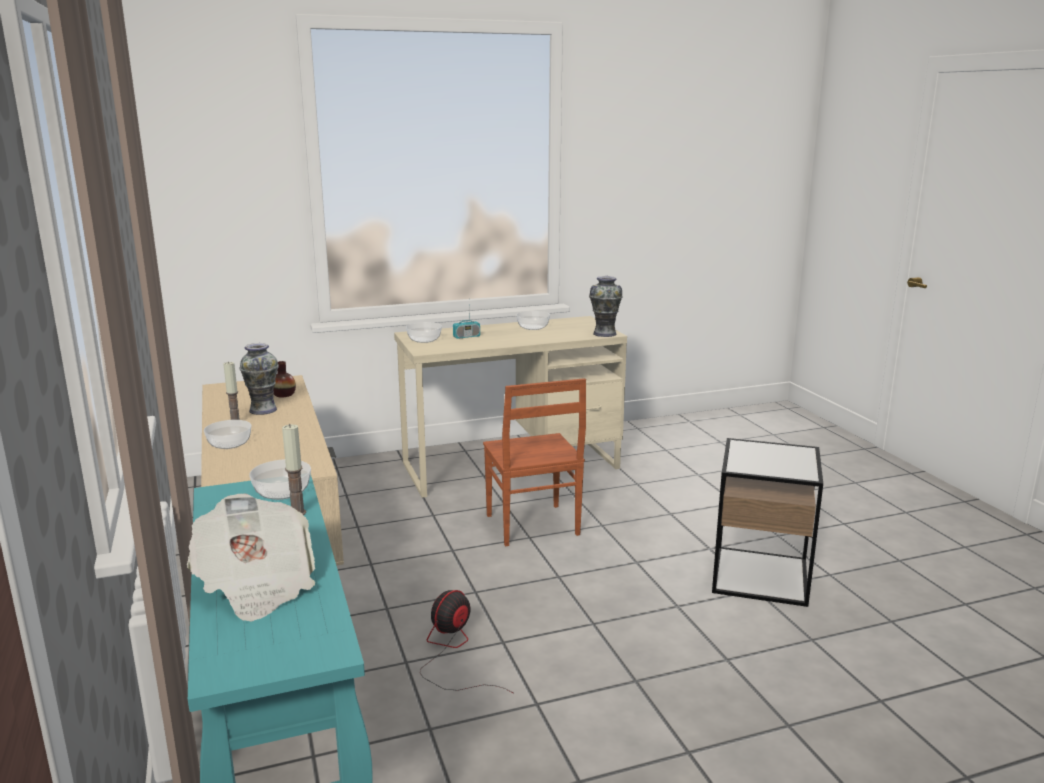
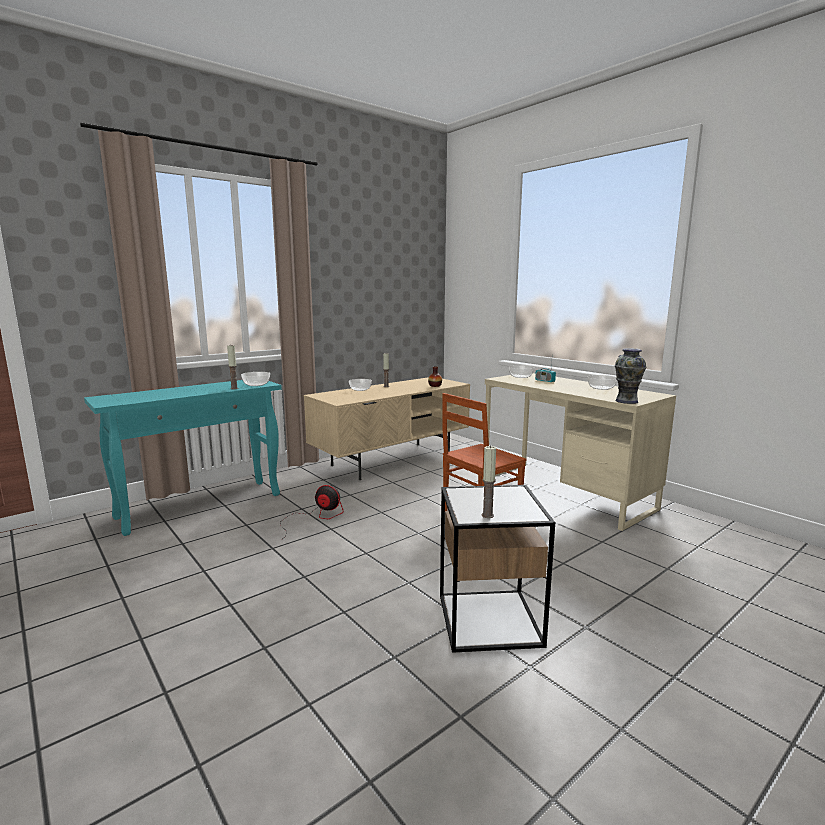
camera: 70 degrees right, 5 degrees down
newspaper [187,494,315,622] -> none
vase [239,343,279,415] -> none
none -> candle [482,445,496,518]

